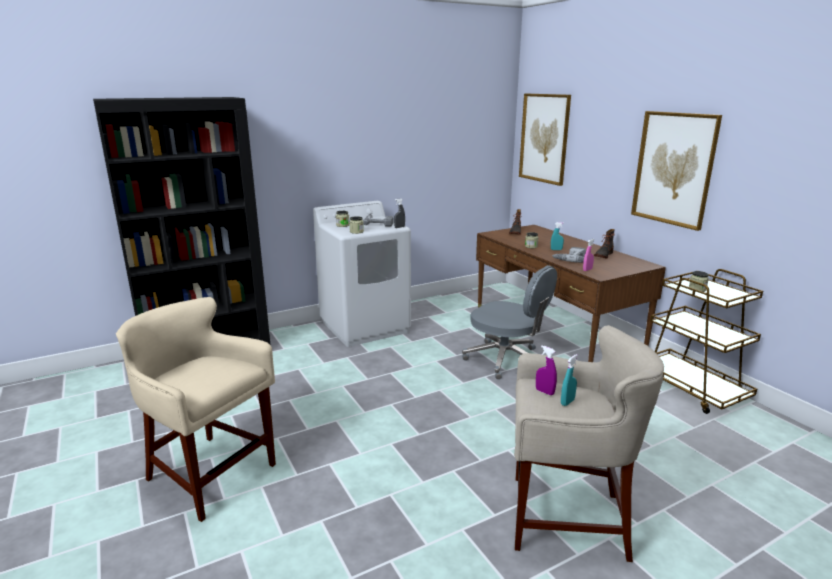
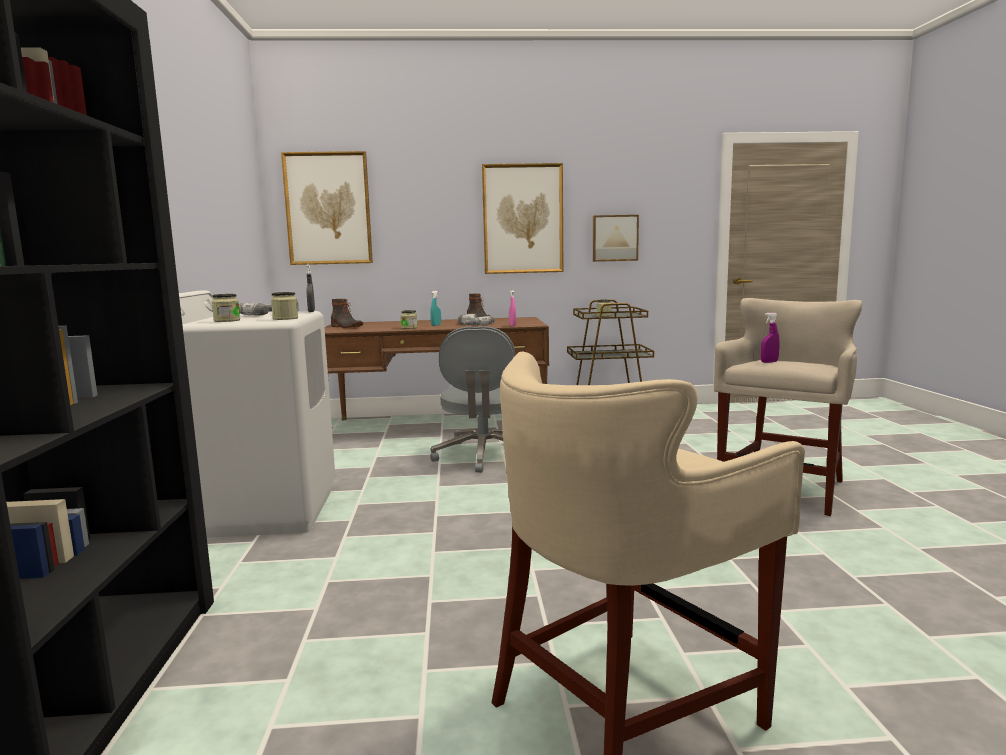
camera: 65 degrees left, 10 degrees down
grey office chair [462,265,557,380] -> grey office chair turned 120 degrees clockwise [430,326,515,473]
turquoise spray bottle [561,354,578,406] -> none
none -> picture [593,215,639,262]

